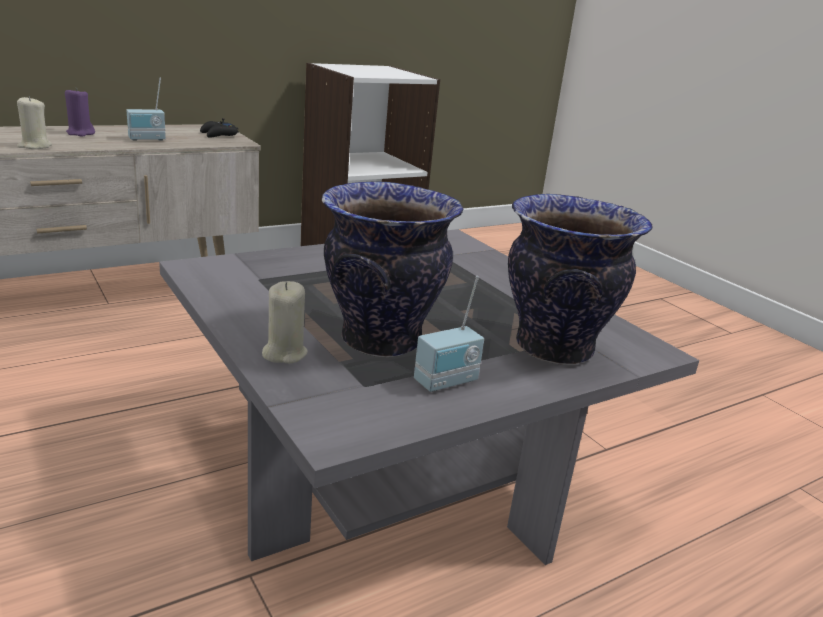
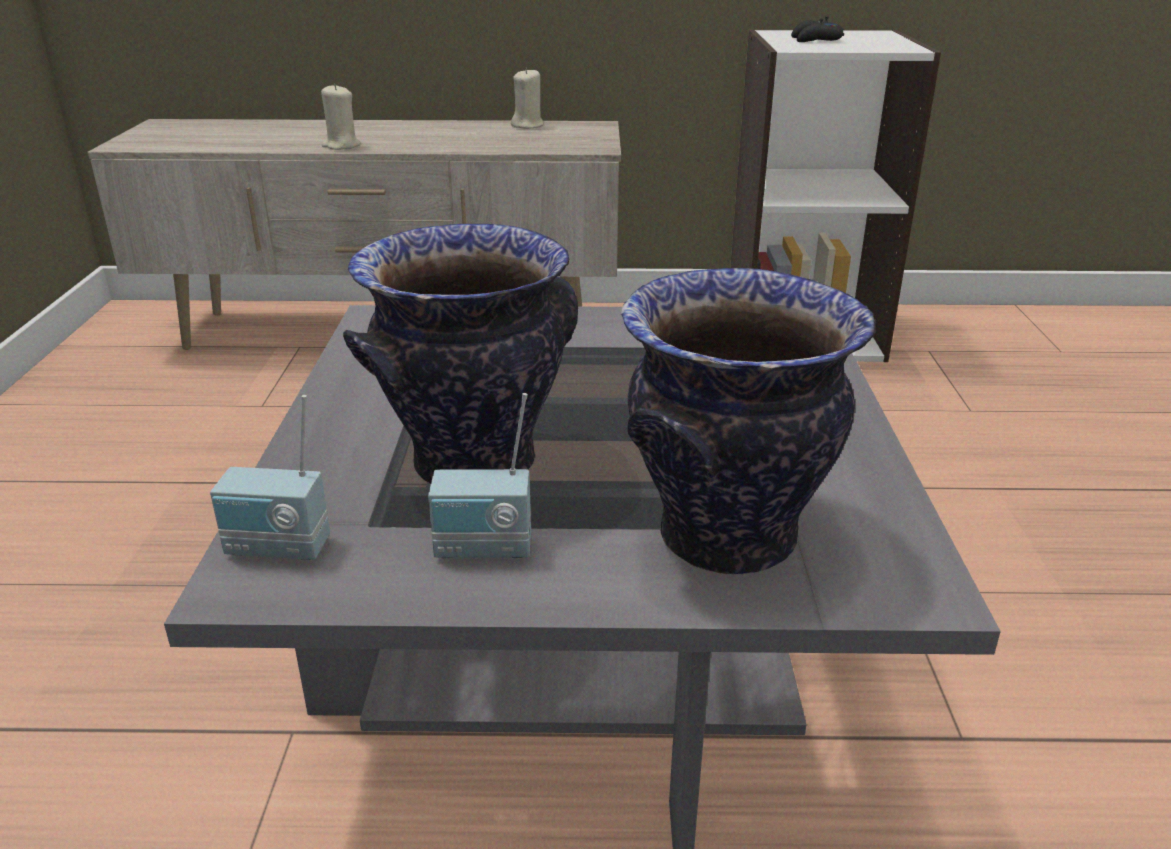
camera: 35 degrees right, 5 degrees up
purple candle [65,87,95,137] -> none
radio [127,77,166,141] -> radio moved to [210,395,330,560]
black game controller [200,118,238,138] -> black game controller moved to [791,16,845,42]
beige candle [262,281,308,364] -> beige candle moved to [511,68,543,129]

